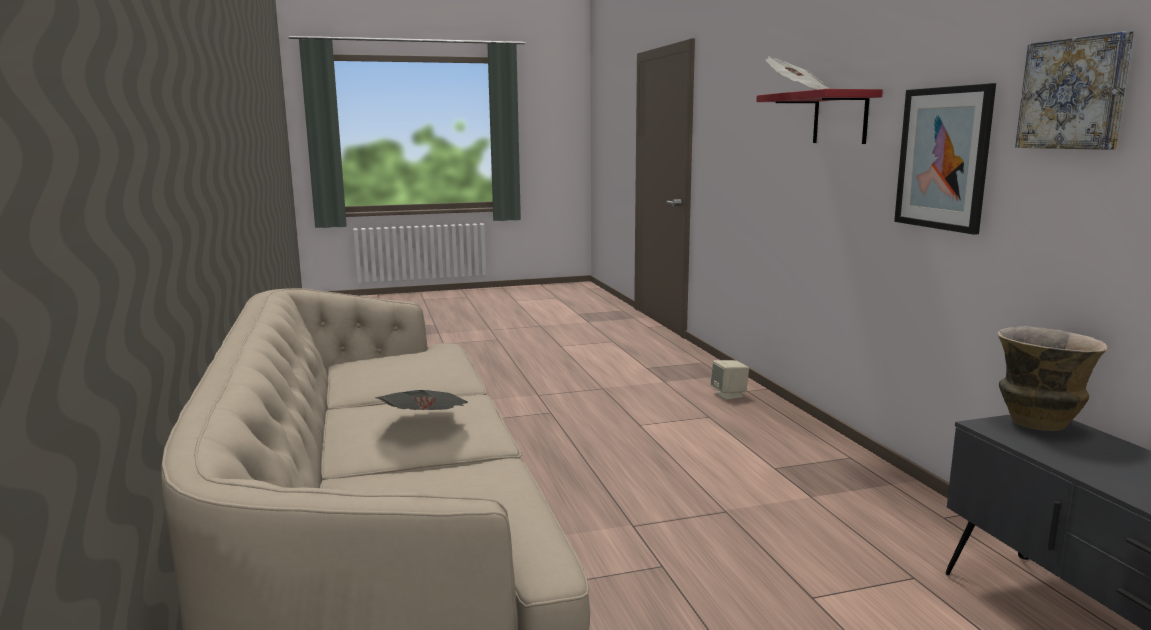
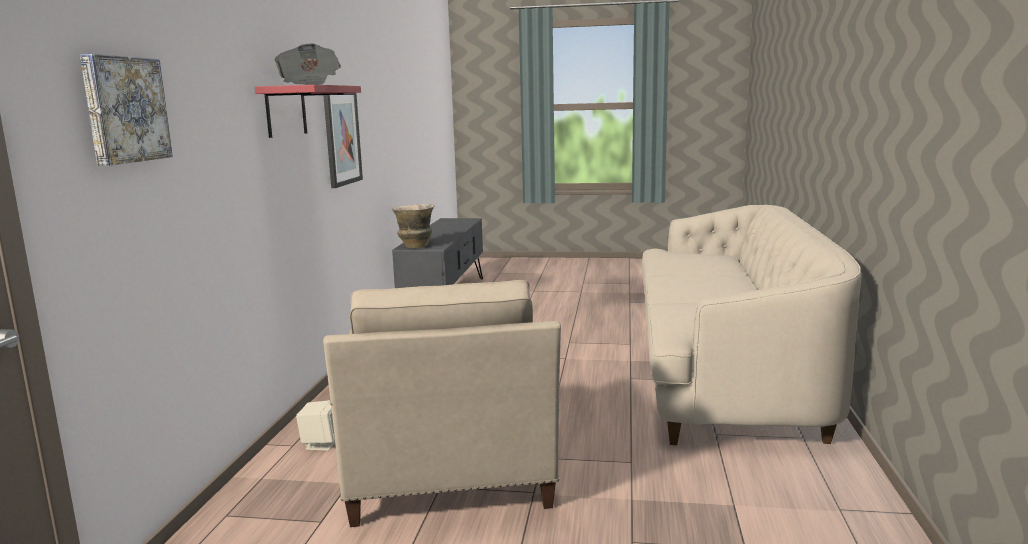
camera: 155 degrees left, 0 degrees up
newspaper [375,390,468,410] -> none
picture [1015,31,1134,150] -> picture moved to [80,54,173,166]
none -> beige armchair [323,280,561,527]

